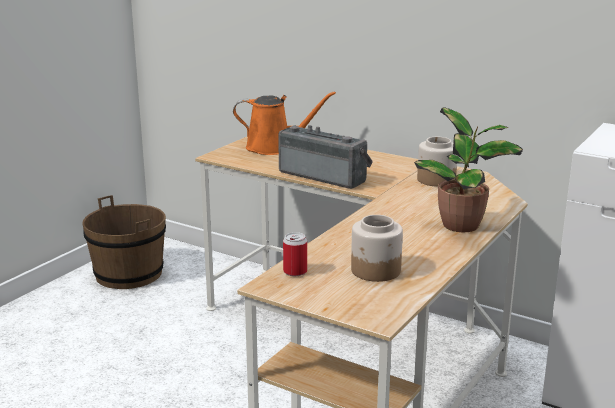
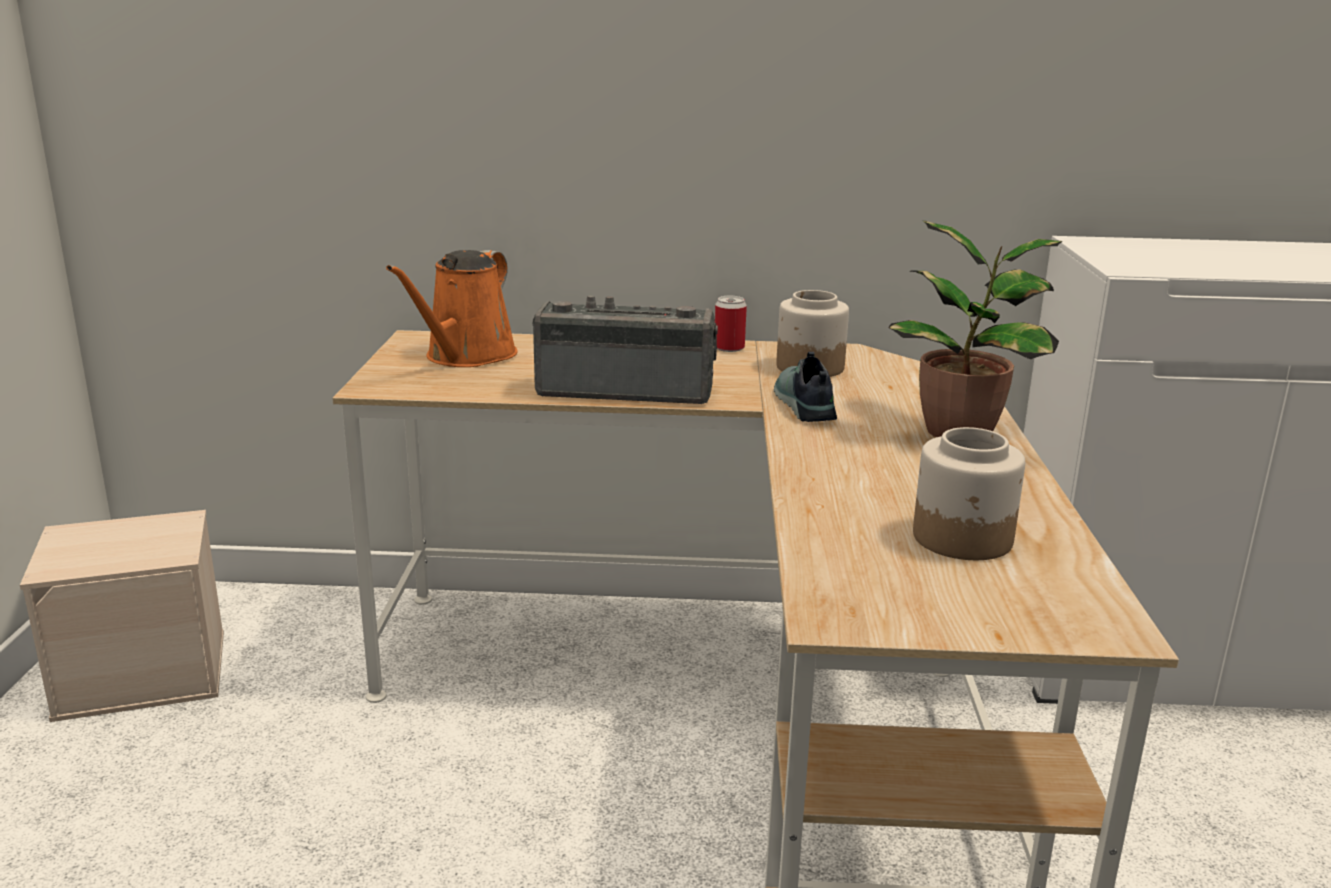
camera: 30 degrees left, 0 degrees up
brown bucket [82,195,166,289] -> beige storage box [20,510,224,722]
orange watering can [233,91,336,155] -> orange watering can turned 135 degrees clockwise [386,250,518,367]
can [283,232,307,276] -> can moved to [715,296,747,352]
none -> shoe [774,352,837,422]

